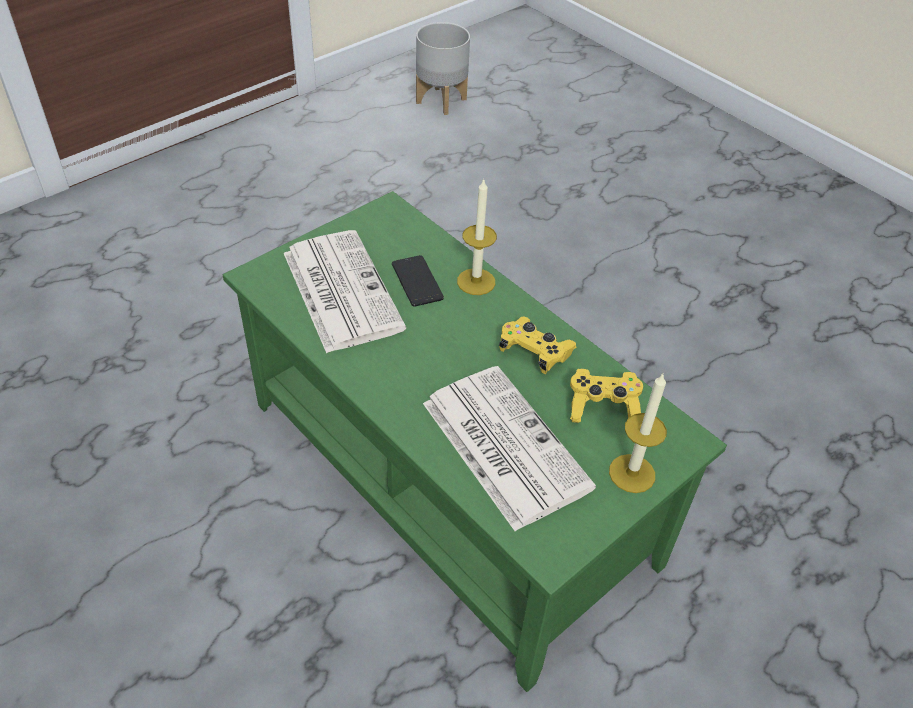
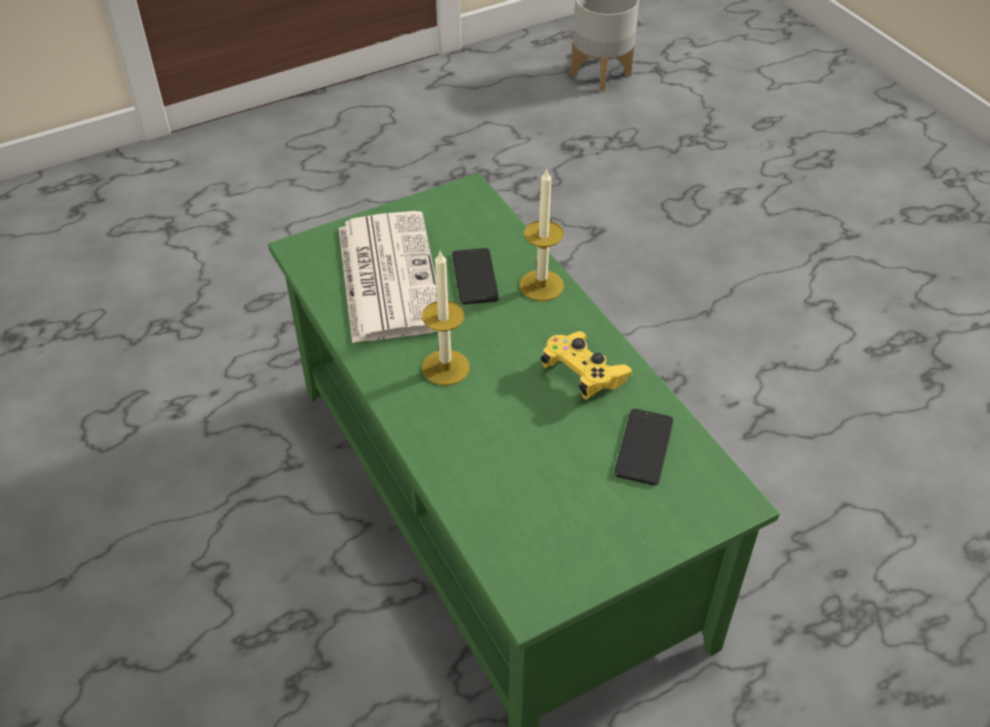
camera: 15 degrees right, 0 degrees up
newspaper [423,366,596,531] -> none
yellow game controller [570,369,643,423] -> phone [614,409,673,485]
candle [609,374,667,493] -> candle moved to [422,251,469,385]

